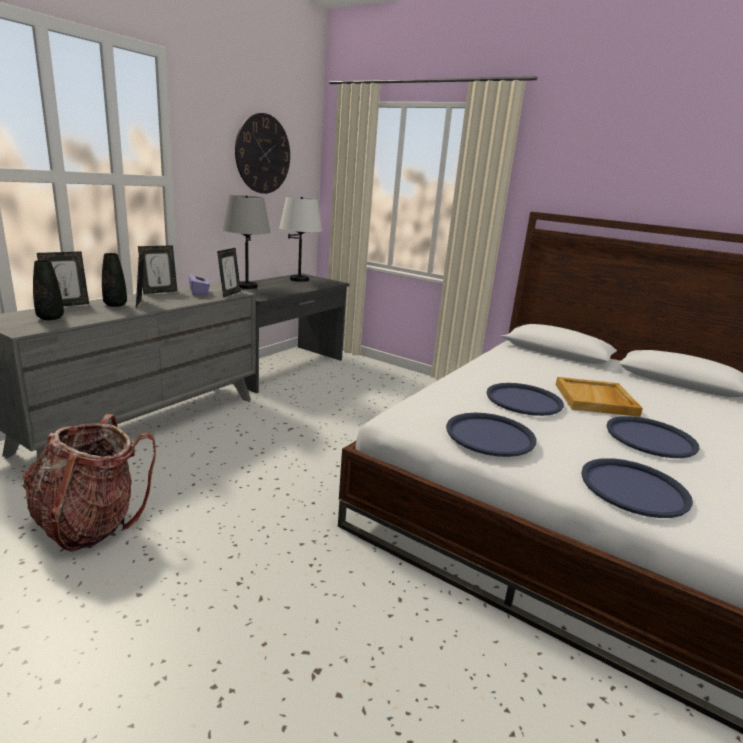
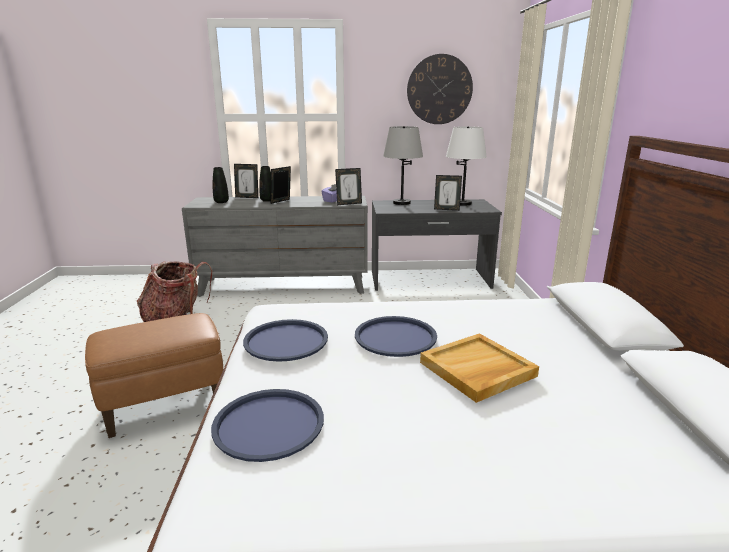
camera: 55 degrees right, 0 degrees up
picture frame [138,245,177,294] -> picture frame moved to [434,175,462,211]
blue tray [607,416,700,458] -> none
none -> brown ottoman [85,313,224,438]

